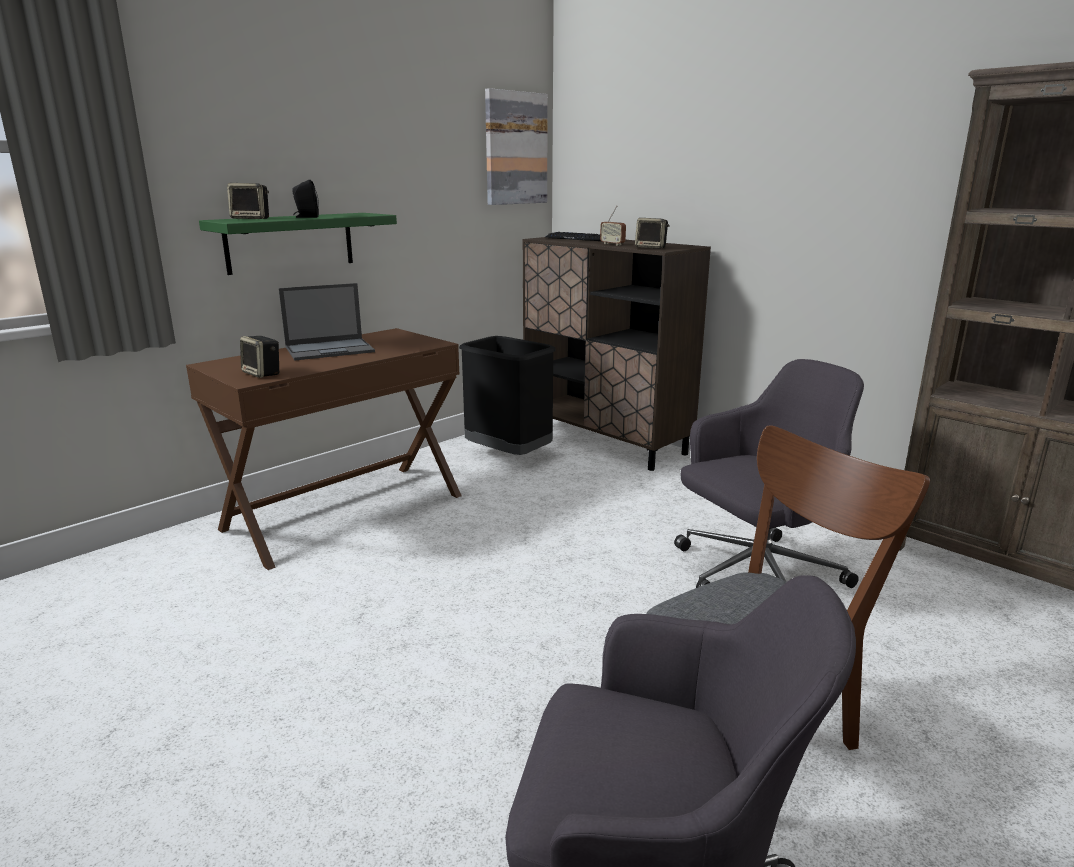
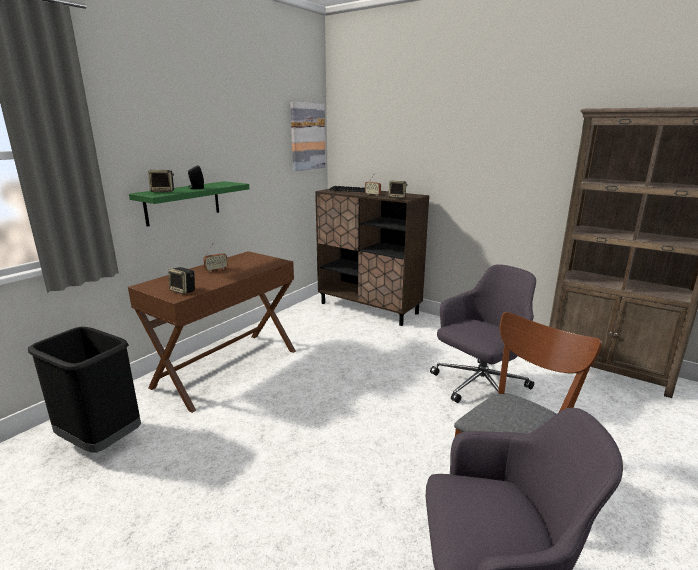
camera: 10 degrees left, 0 degrees up
laptop [279,283,375,360] -> radio [203,243,228,272]
black trash can [459,336,556,455] -> black trash can moved to [28,327,141,453]

